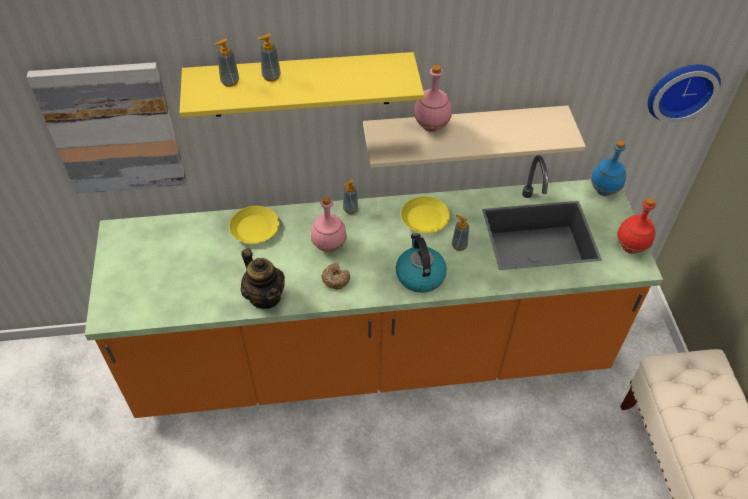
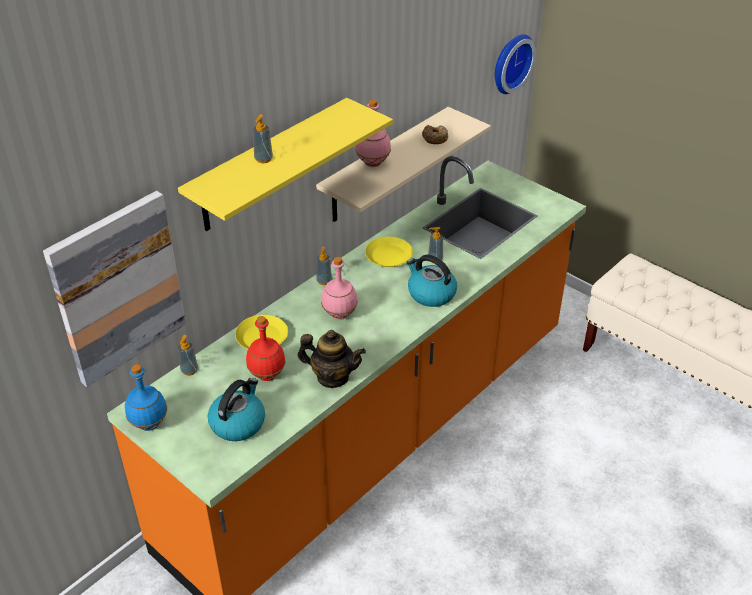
camera: 40 degrees left, 10 degrees down
soap dispenser [214,38,239,87] -> soap dispenser moved to [178,335,198,376]
donut [321,263,350,289] -> donut moved to [422,125,448,144]
blue bottle [591,140,626,196] -> blue bottle moved to [125,364,167,431]
red bottle [617,198,656,254] -> red bottle moved to [246,316,285,381]
none -> kettle [208,378,265,441]

